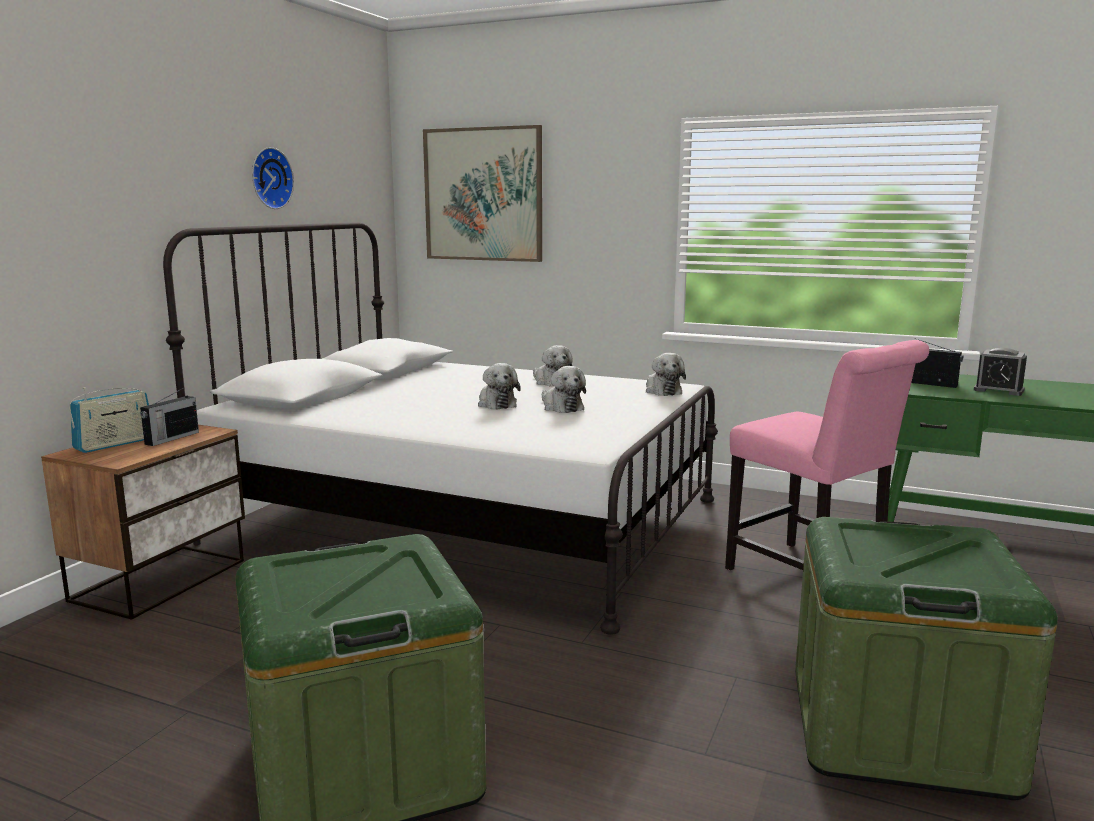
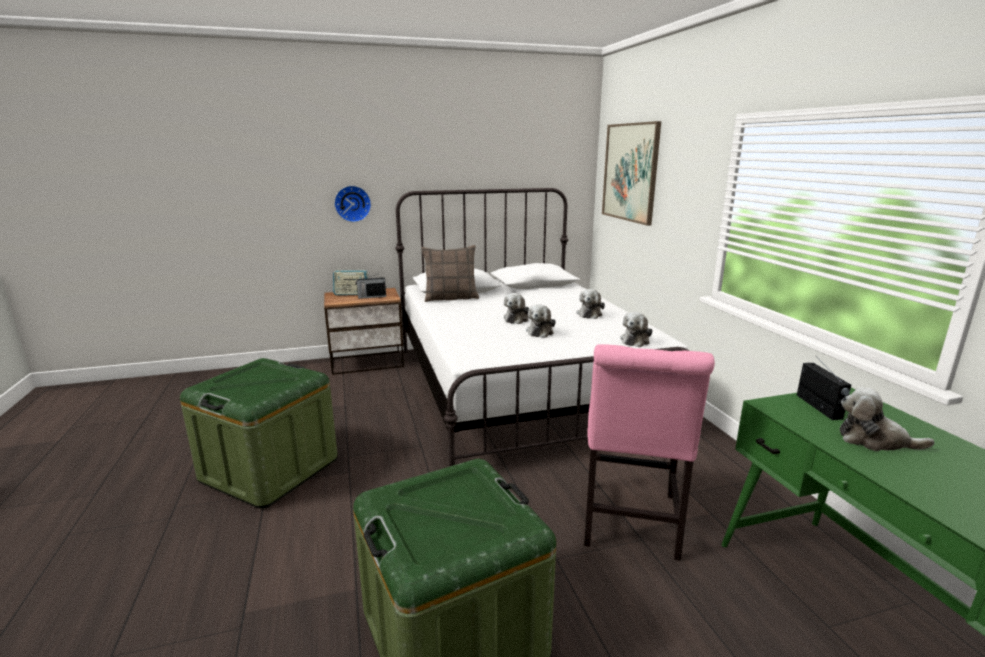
camera: 50 degrees right, 5 degrees up
wall clock [252,147,294,209] -> wall clock moved to [334,185,371,222]
alarm clock [974,348,1027,396] -> plush toy [840,387,935,451]
none -> pillow [421,245,479,302]

